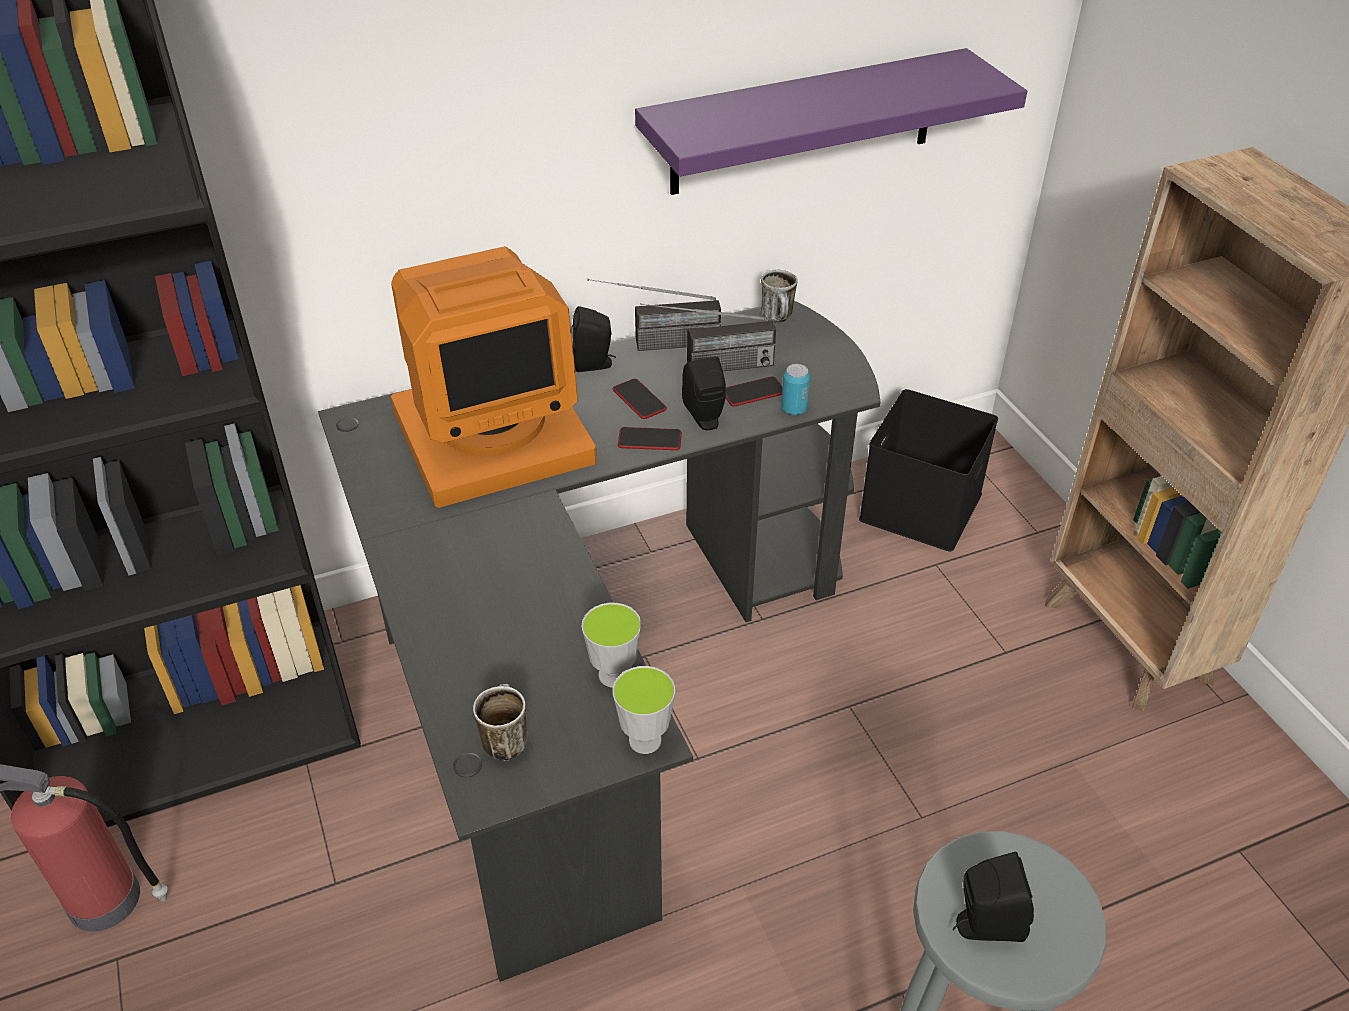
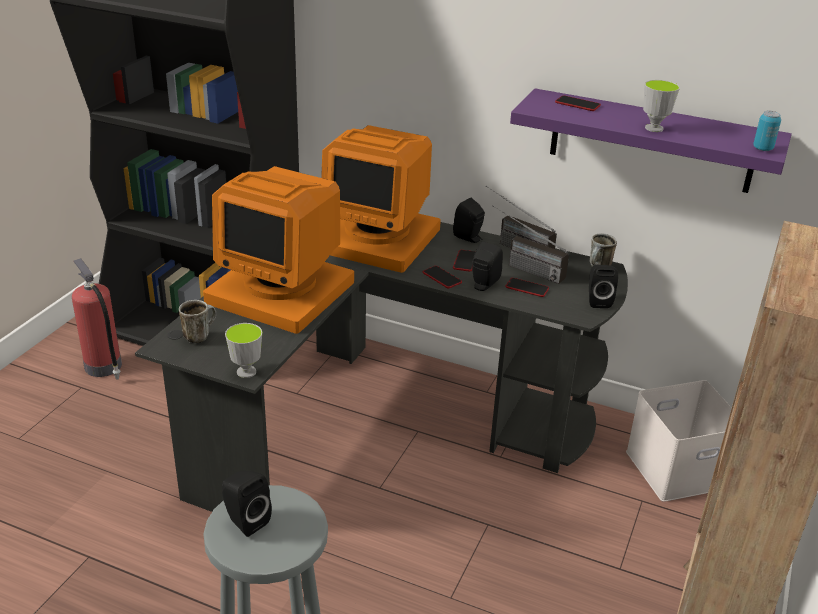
camera: 45 degrees right, 10 degrees down
cup [582,603,641,687] -> cup moved to [643,80,680,132]
can [781,364,810,415] -> can moved to [753,111,781,151]
black storage box [859,389,998,552] -> white storage box [626,380,732,502]
none -> monitor [203,166,354,334]
none -> phone [555,95,601,111]
none -> black speaker [589,265,618,308]

